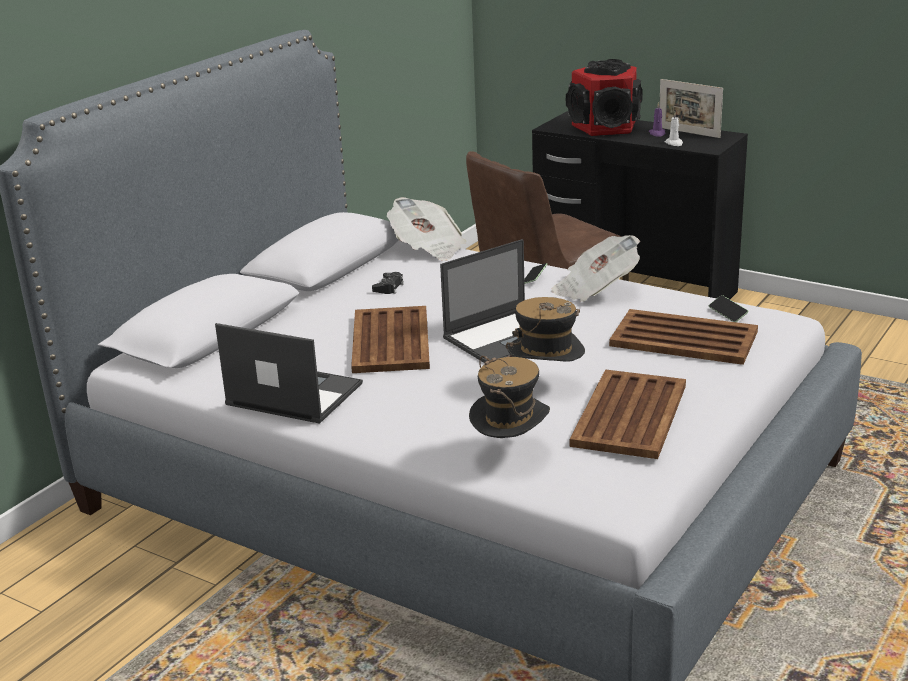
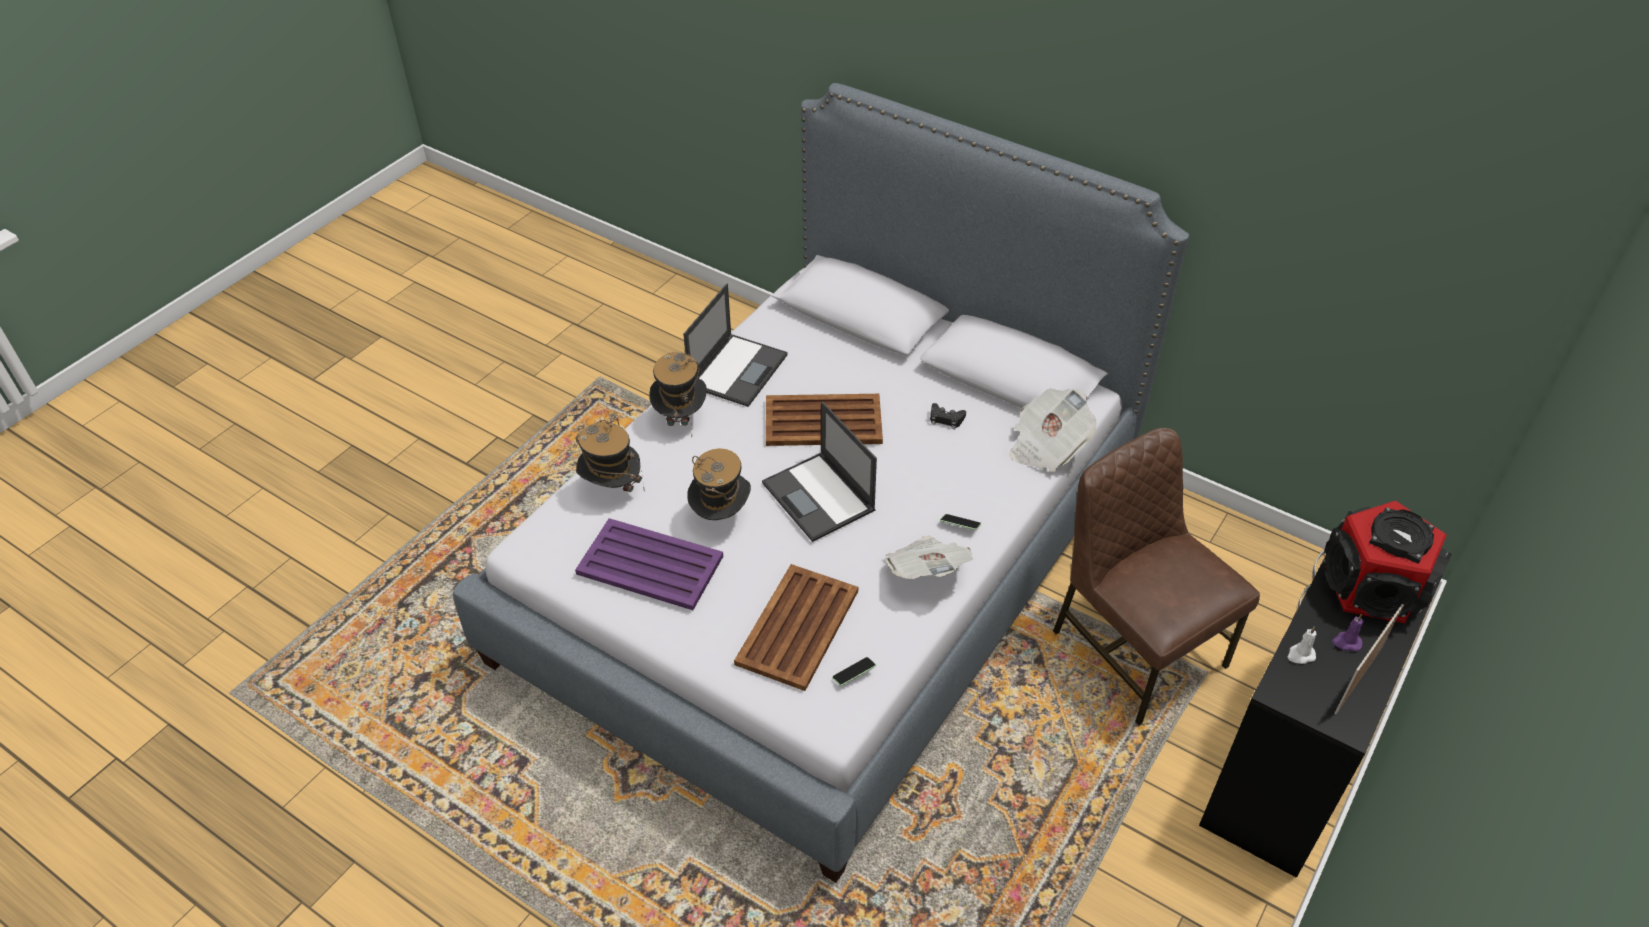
camera: 90 degrees right, 20 degrees up
brown tray [570,369,686,459] -> purple tray [575,518,723,610]
none -> hat [649,352,706,437]

